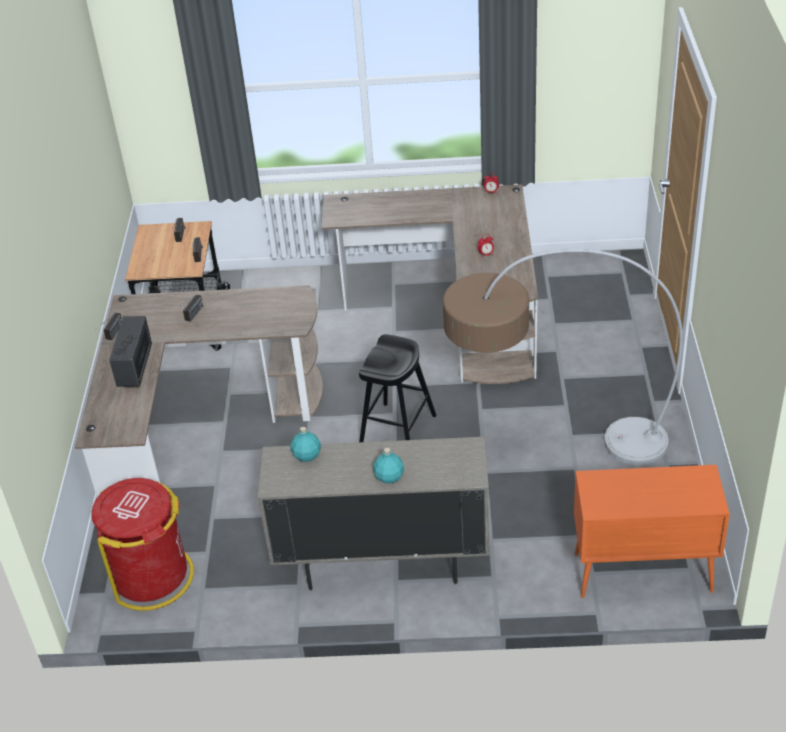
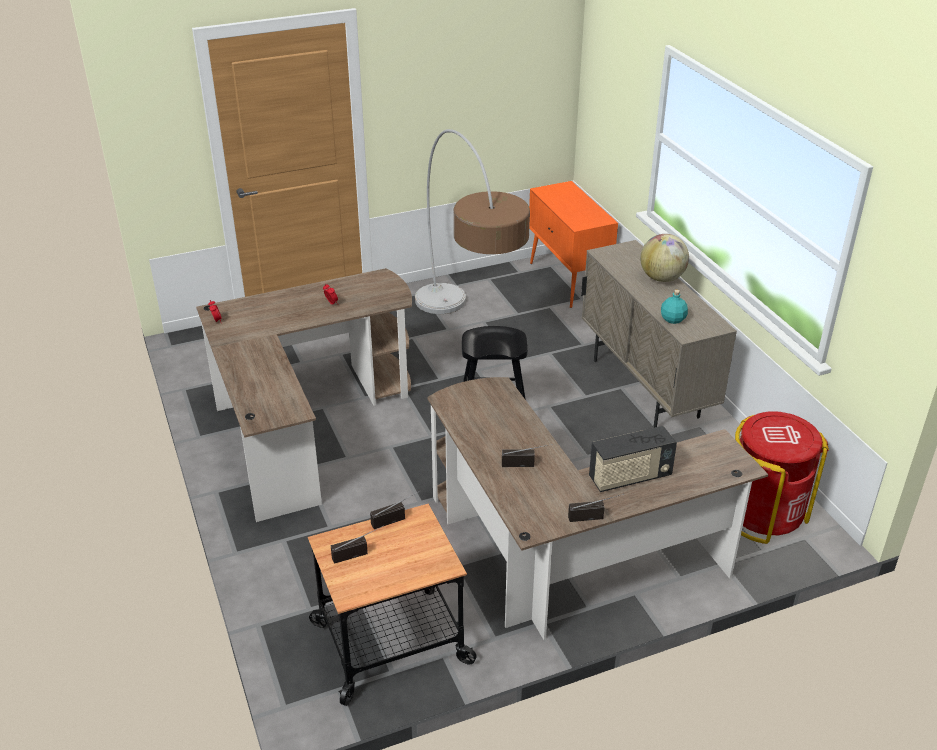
camera: 115 degrees left, 5 degrees down
turquoise bottle [373,448,404,483] -> globe [640,234,689,282]

